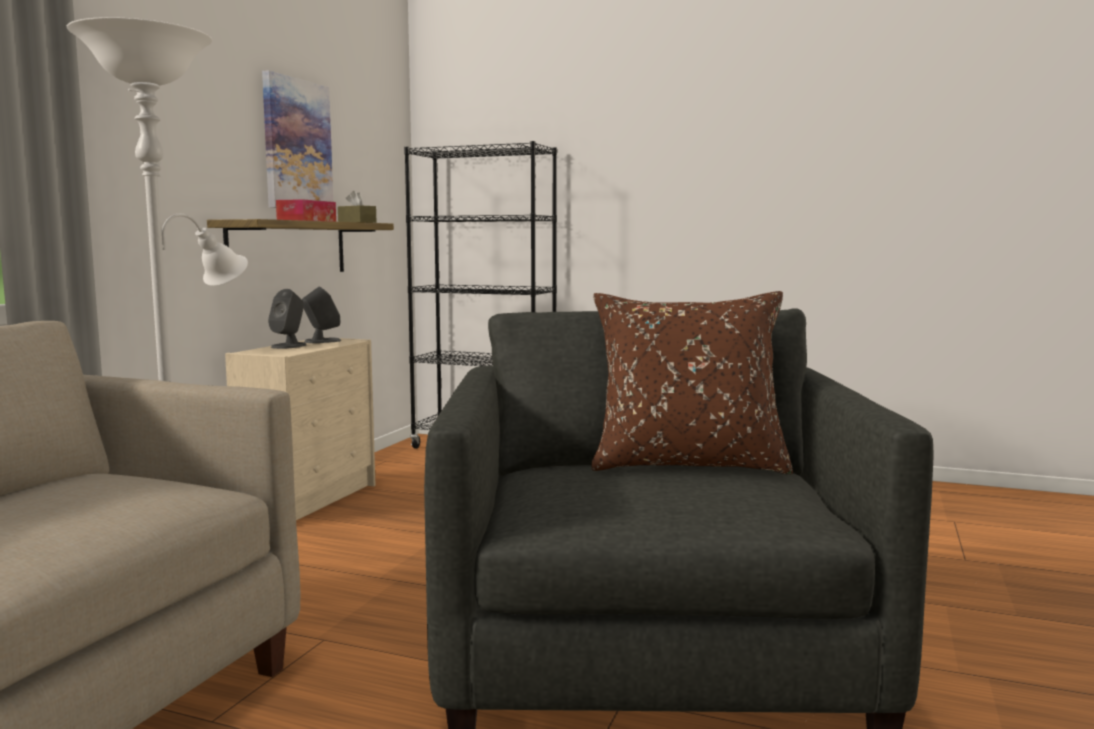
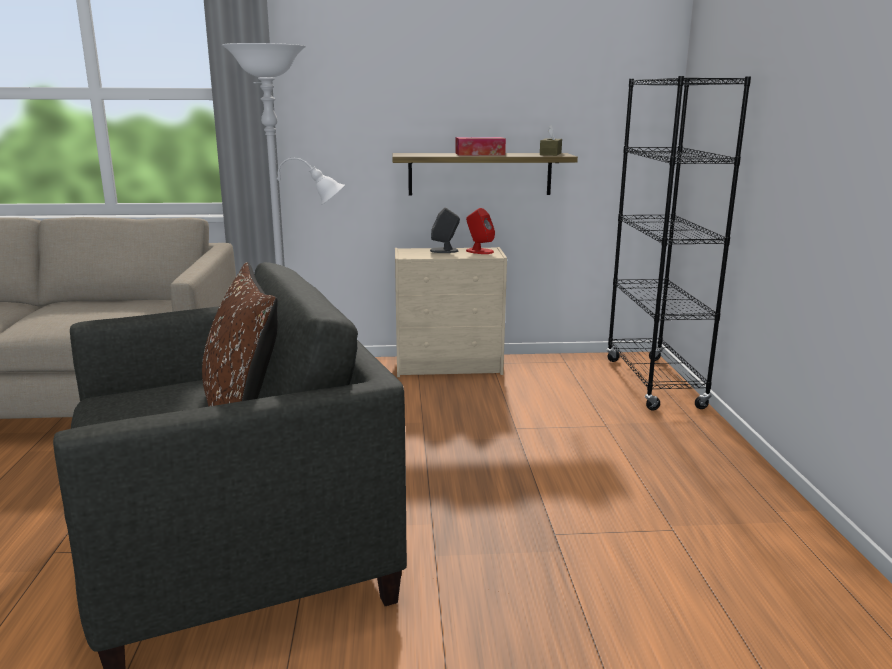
camera: 65 degrees right, 10 degrees up
picture [262,70,333,208] -> none
grey speaker [302,287,341,343] -> red speaker [466,208,495,254]

